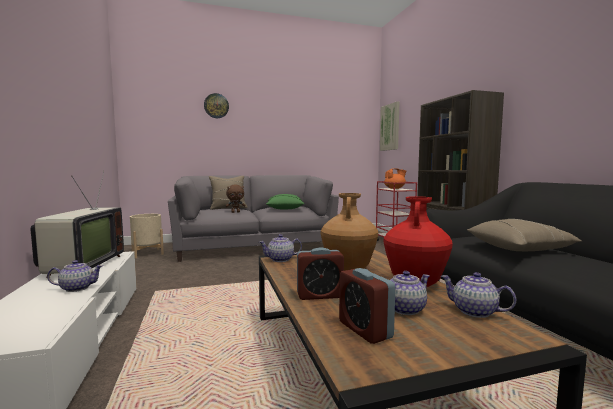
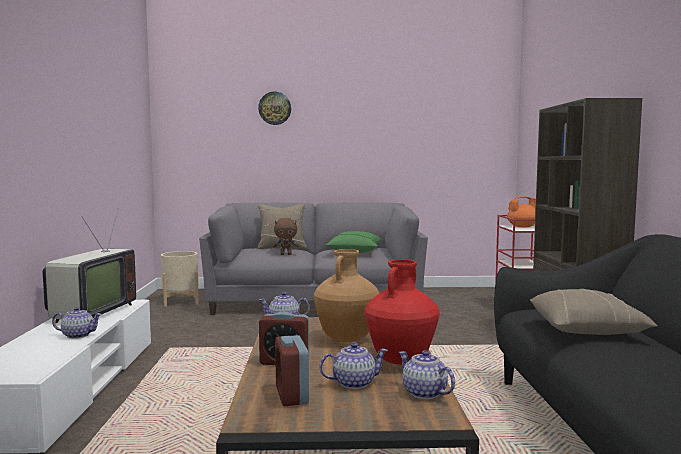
camera: 15 degrees right, 0 degrees up
picture [380,101,400,151] -> none

